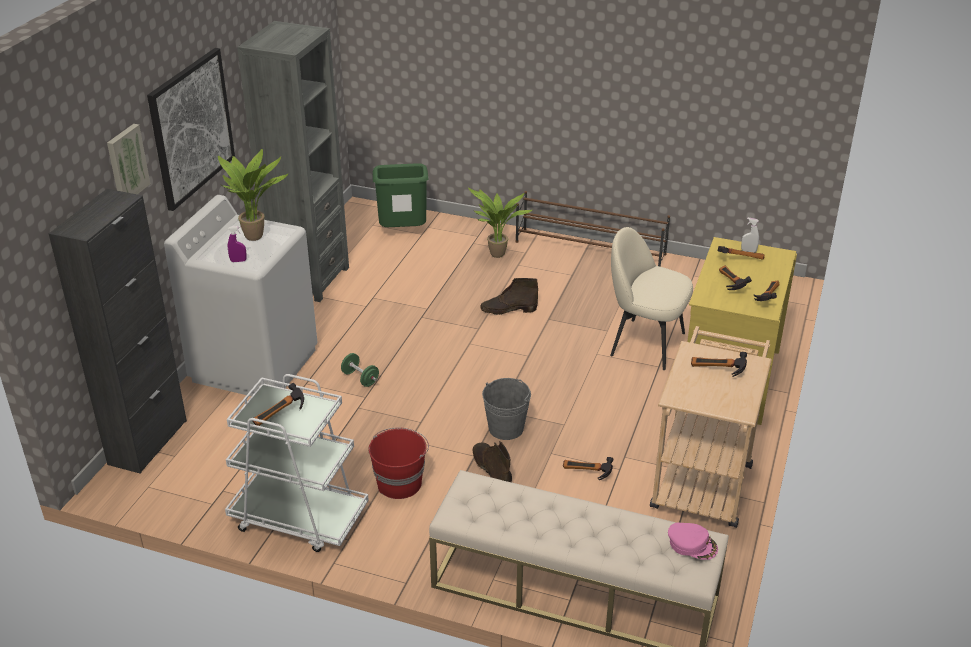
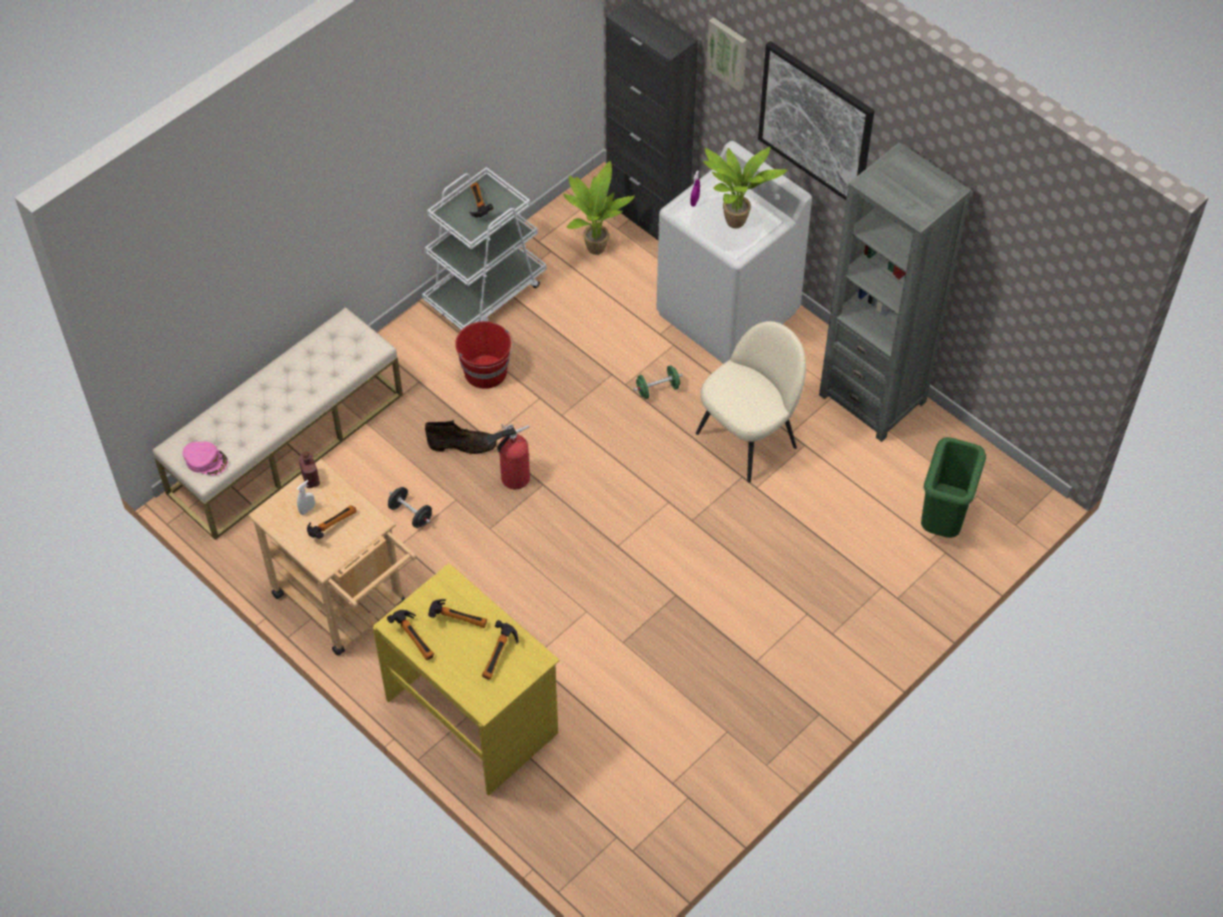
camera: 115 degrees right, 20 degrees up
potted plant [468,187,532,258] -> potted plant moved to [563,161,635,255]
brown boot [480,278,538,315] -> none
grey bucket [482,378,531,440] -> fire extinguisher [484,424,530,489]
brown shoe rack [516,191,670,267] -> none
hammer [563,457,613,480] -> black dumbbell [388,487,432,528]
beige chair [610,227,693,370] -> beige chair moved to [696,321,806,482]
pink cap [668,523,718,560] -> pink cap turned 120 degrees counterclockwise [182,442,228,475]
white spray bottle [741,218,759,253] -> white spray bottle moved to [297,480,315,515]
none -> red bottle [298,451,320,488]

